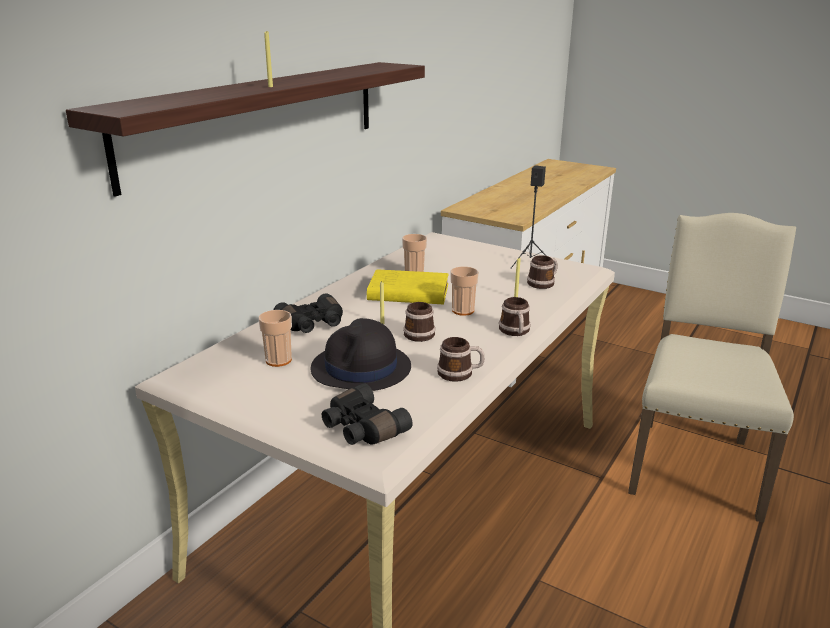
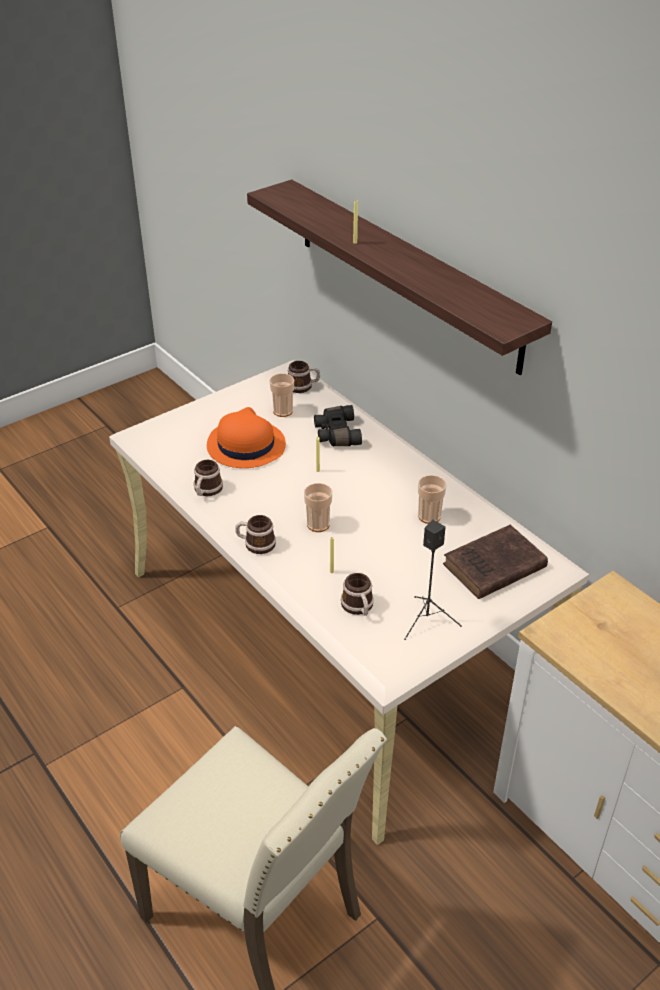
camera: 110 degrees right, 15 degrees up
black hat [311,318,411,391] -> orange hat [207,407,286,468]
black binoculars [322,383,413,445] -> none
yellow book [367,269,449,304] -> none
mug [403,302,435,342] -> mug moved to [288,361,320,393]
none -> brown book [443,525,548,599]

